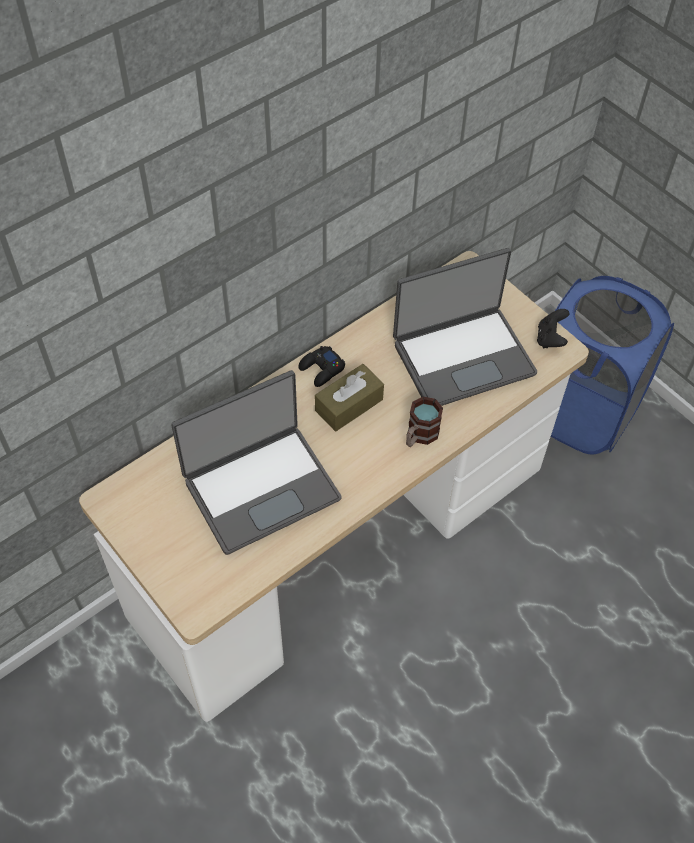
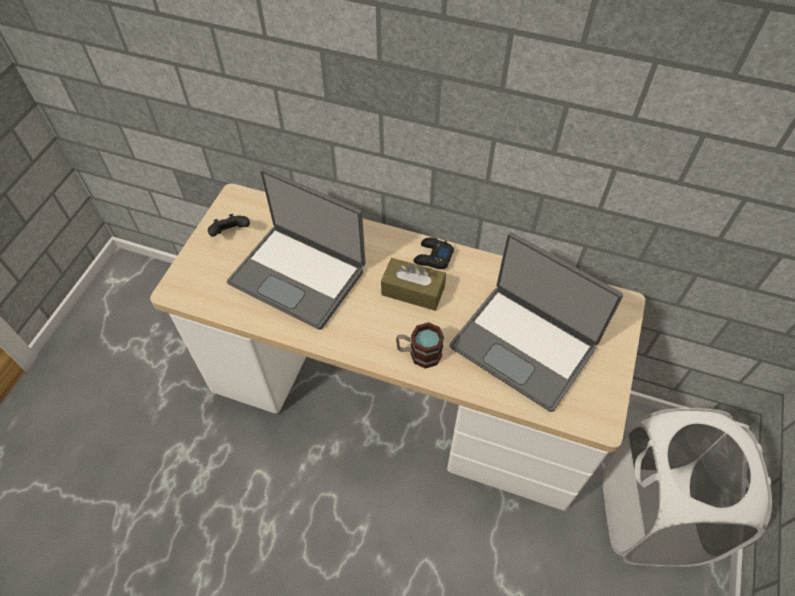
camera: 60 degrees right, 0 degrees up
black game controller [537,309,570,348] -> black game controller moved to [208,214,250,237]
blue laundry basket [551,276,674,454] -> white laundry basket [603,408,772,567]

